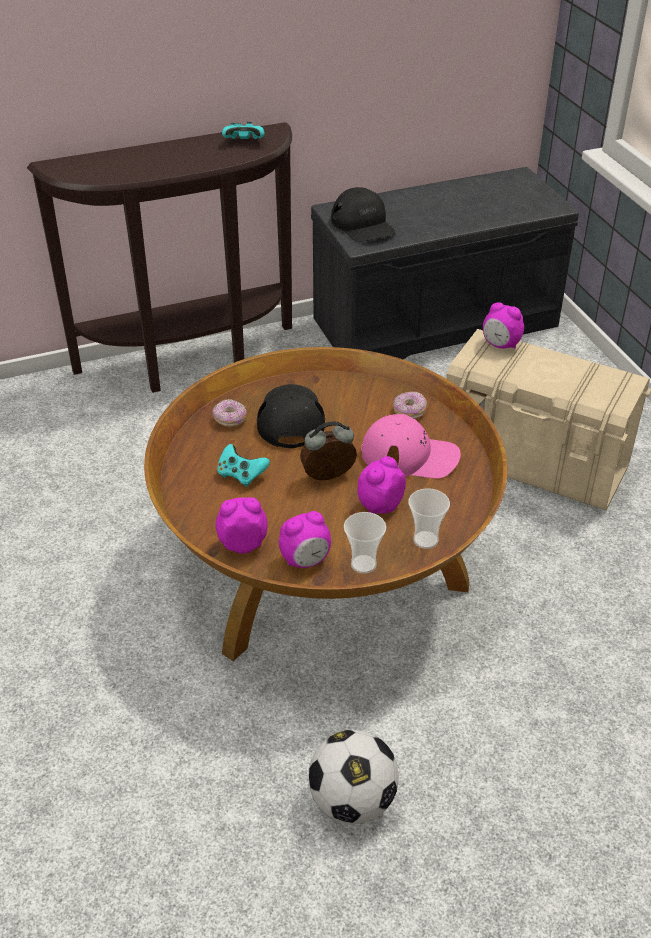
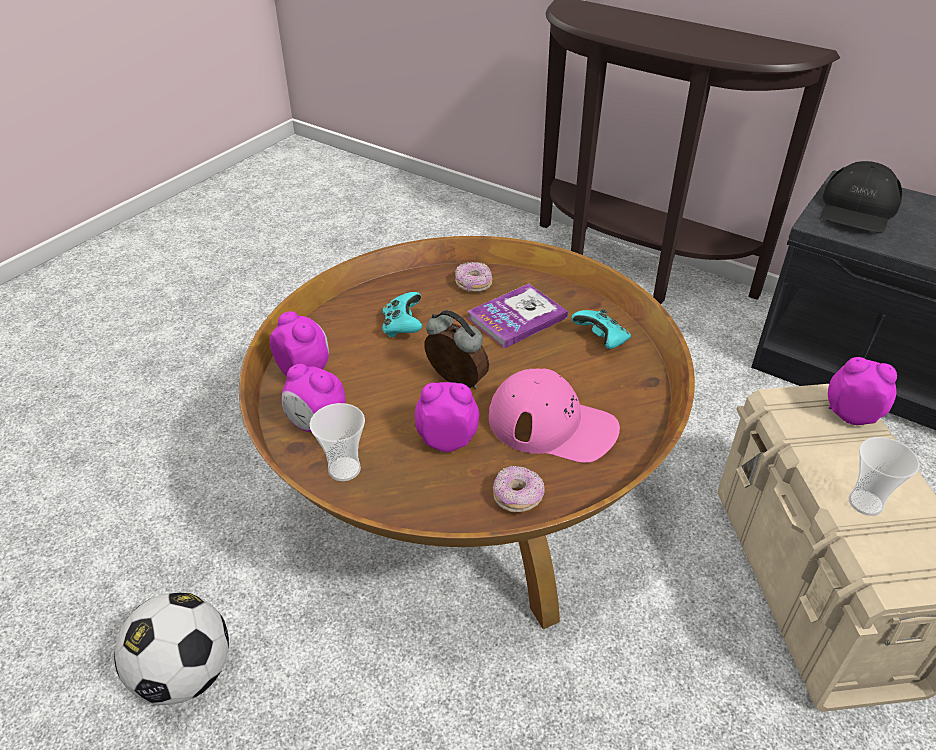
camera: 55 degrees right, 0 degrees up
turquoise game controller [222,122,265,139] -> turquoise game controller moved to [571,309,631,349]
black cap [257,384,325,448] -> book [467,284,568,349]
pink cap [361,414,461,479] -> pink cap turned 45 degrees counterclockwise [489,369,620,463]
donut [393,392,427,419] -> donut moved to [493,466,545,513]
cup [408,488,450,549] -> cup moved to [849,437,920,516]
alarm clock [483,302,524,349] -> alarm clock turned 120 degrees clockwise [828,357,897,425]

